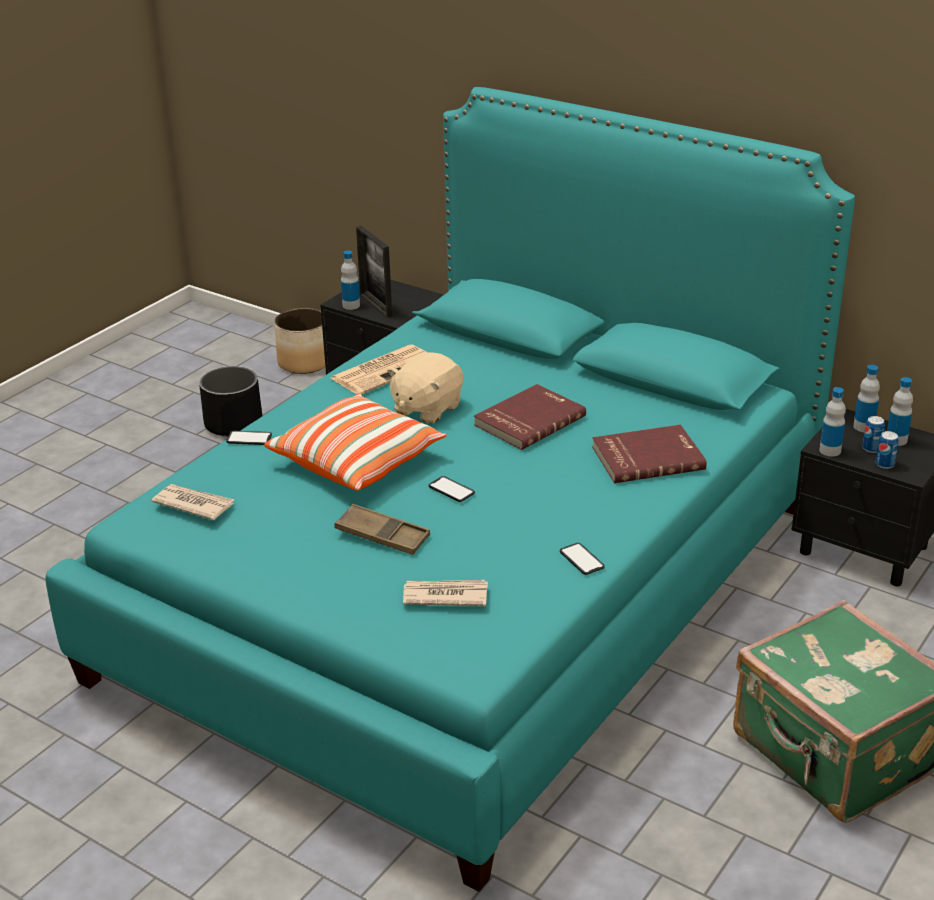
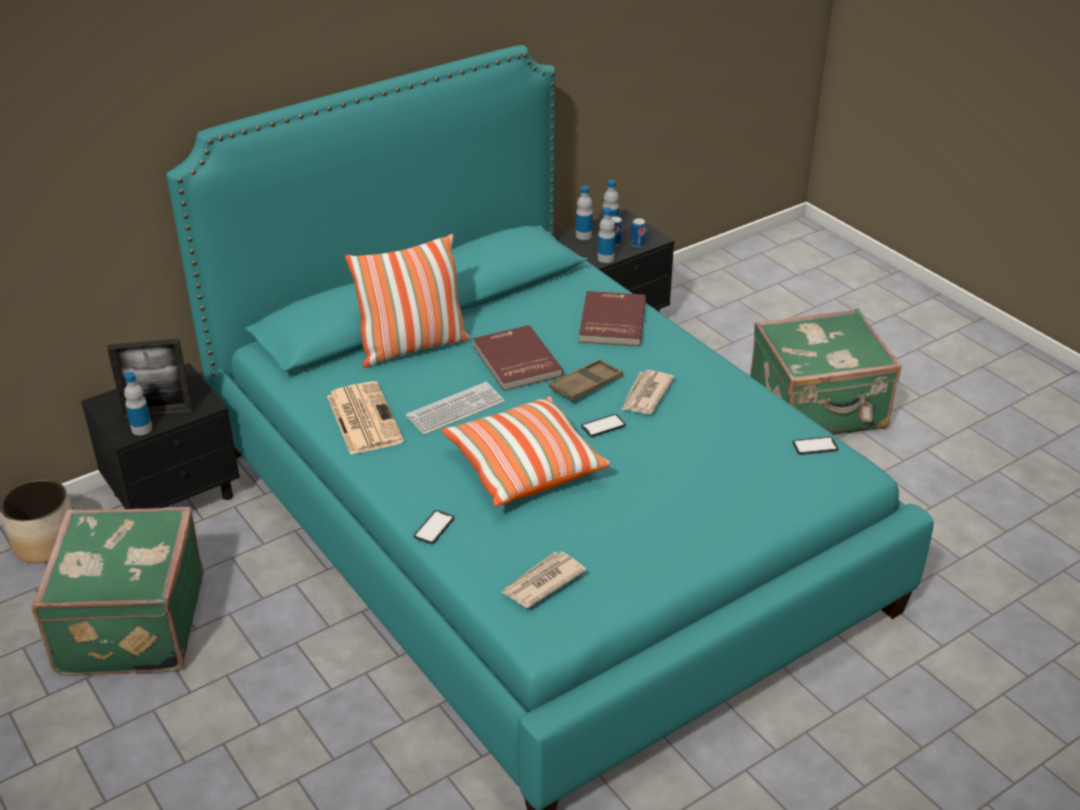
camera: 70 degrees left, 5 degrees up
black planter [199,366,262,437] -> green suitcase [32,507,204,676]
brown tray [334,504,430,555] -> brown tray moved to [549,359,623,401]
beige plush toy [387,352,464,424] -> keyboard [406,382,505,435]
newspaper [403,580,488,606] -> newspaper moved to [621,370,675,414]
phone [560,543,605,575] -> phone moved to [792,436,838,455]
none -> pillow [345,234,470,368]

